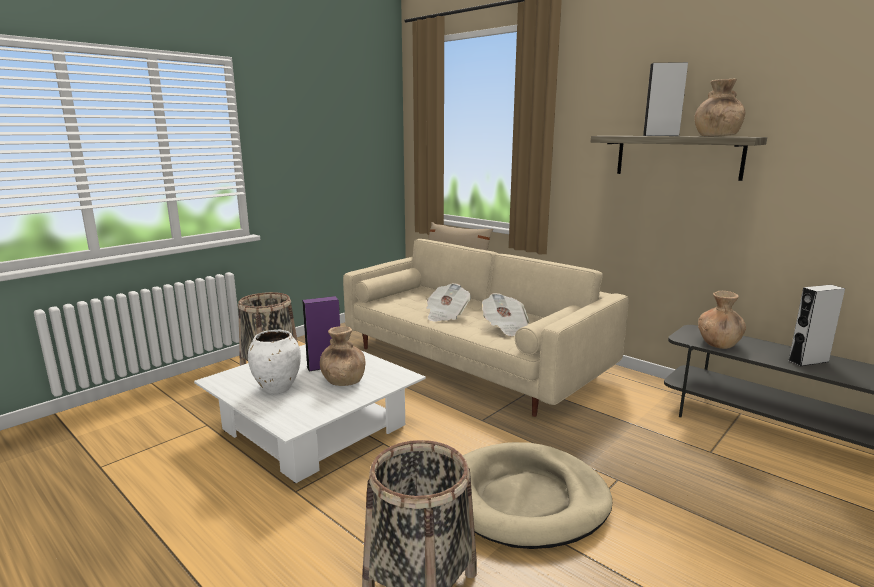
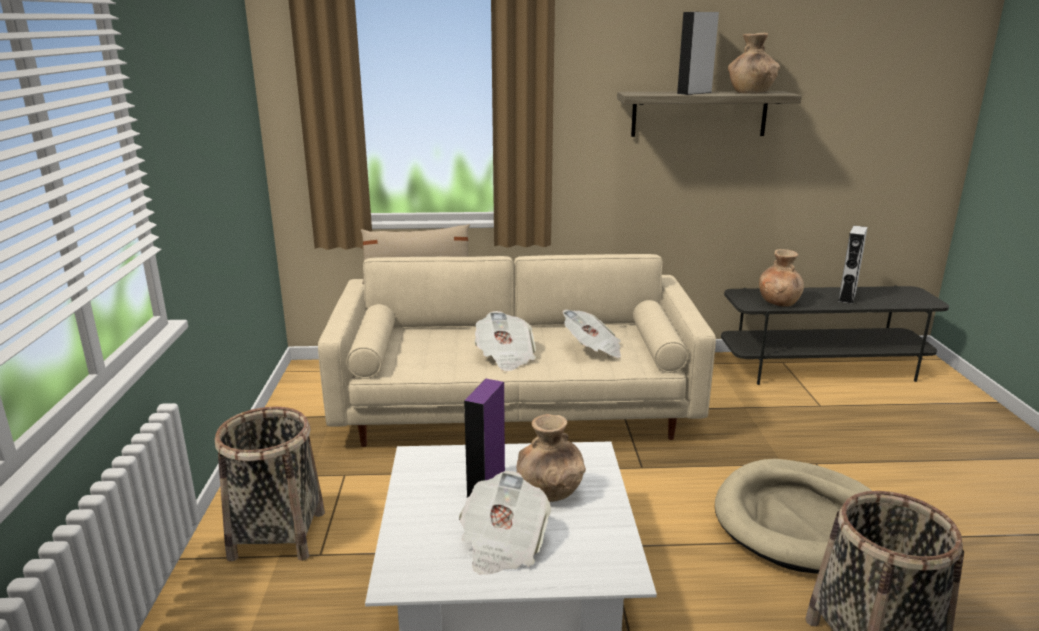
camera: 45 degrees left, 5 degrees up
white vase [248,330,301,394] -> newspaper [459,471,551,575]

